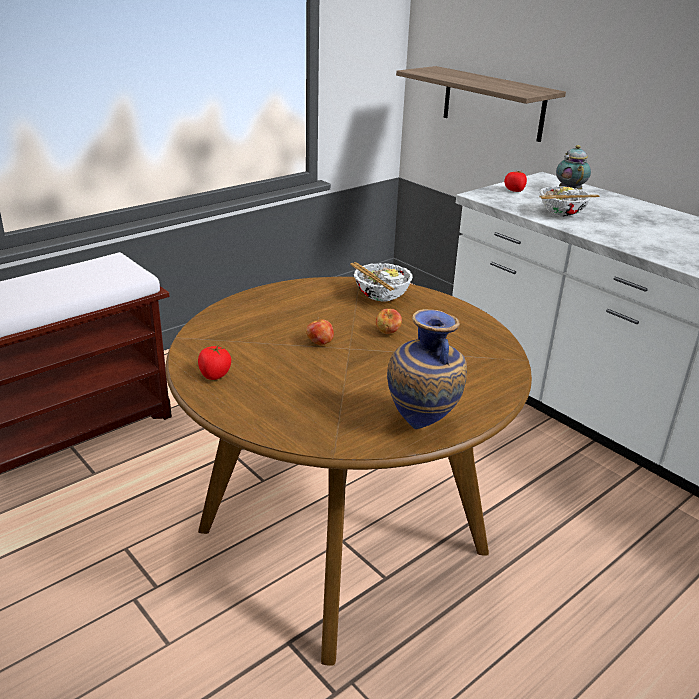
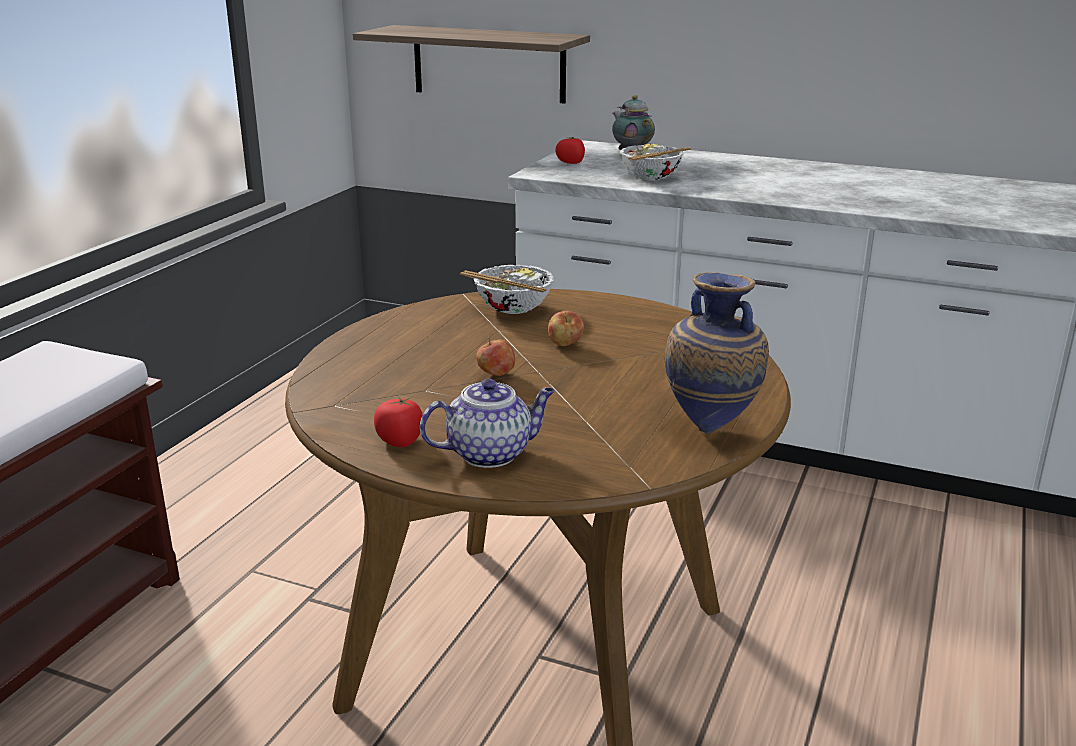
camera: 25 degrees left, 5 degrees down
none -> teapot [420,379,555,468]

